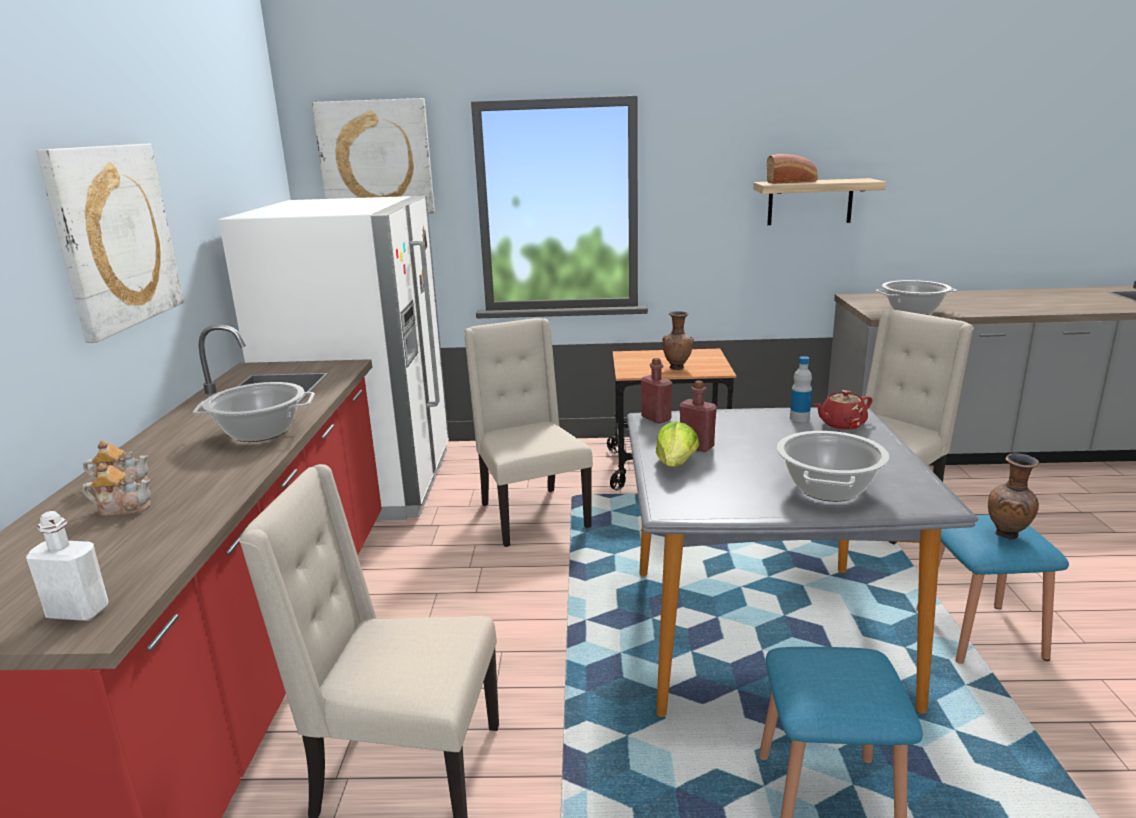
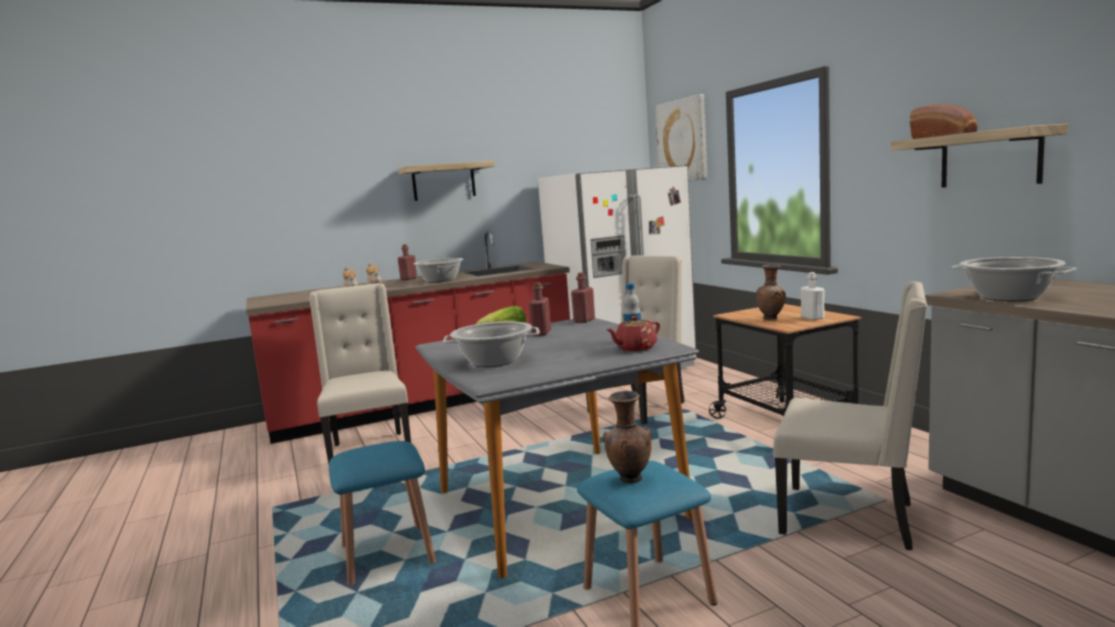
camera: 65 degrees right, 10 degrees down
white bottle [26,511,108,621] -> white bottle moved to [801,272,824,320]
picture [36,144,184,343] -> shelf [399,161,495,201]
red teapot [814,390,872,430] -> red teapot turned 75 degrees counterclockwise [606,316,660,351]
none -> red bottle [398,244,417,280]

